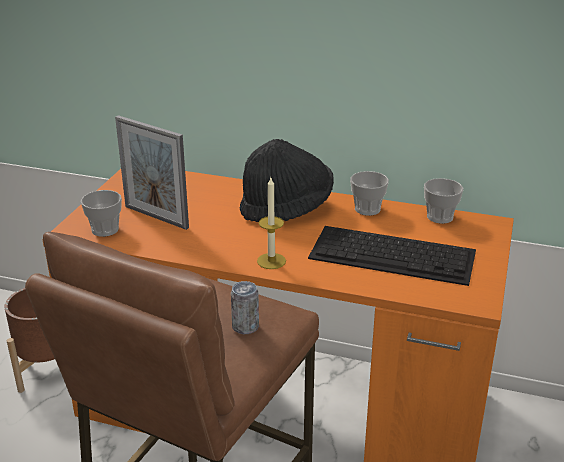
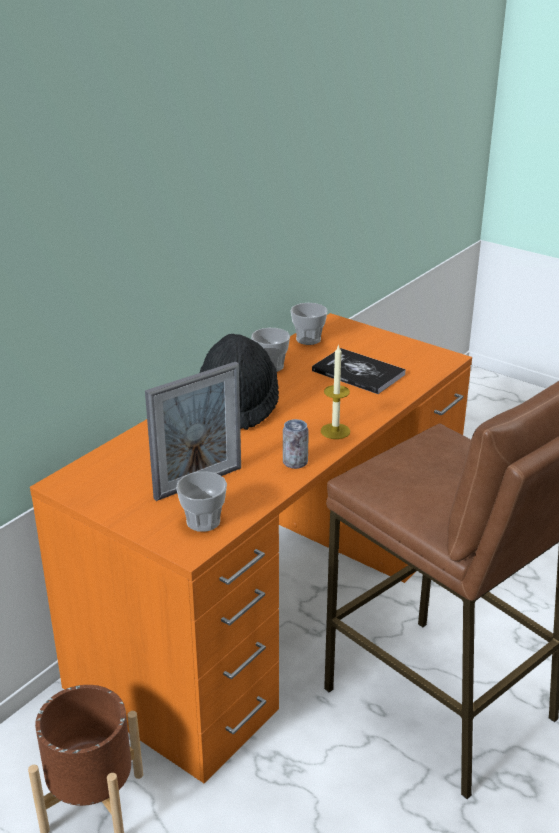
camera: 70 degrees left, 0 degrees up
can [231,281,259,334] -> can moved to [283,419,309,469]
keyboard [308,226,476,286] -> book [312,348,406,394]

